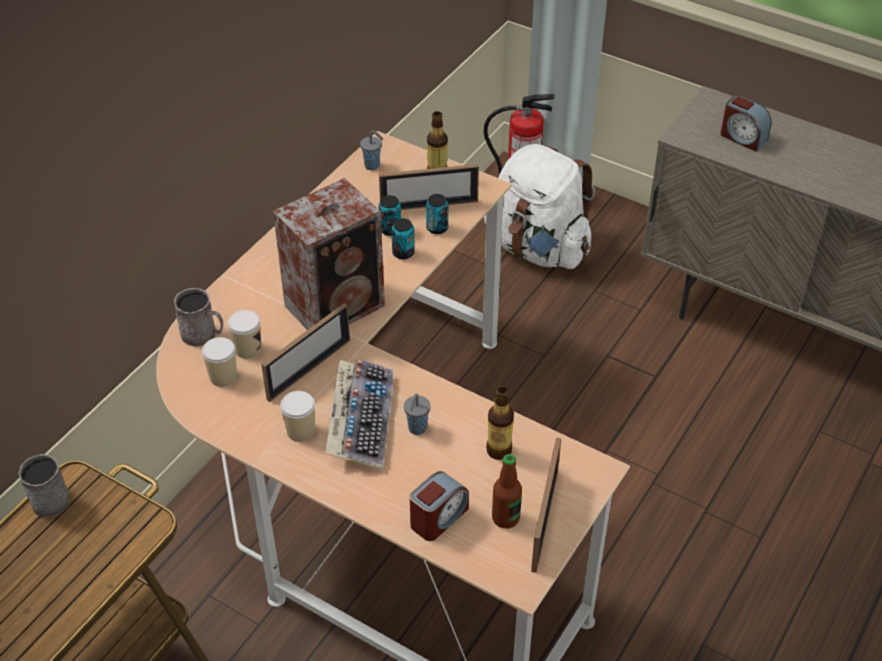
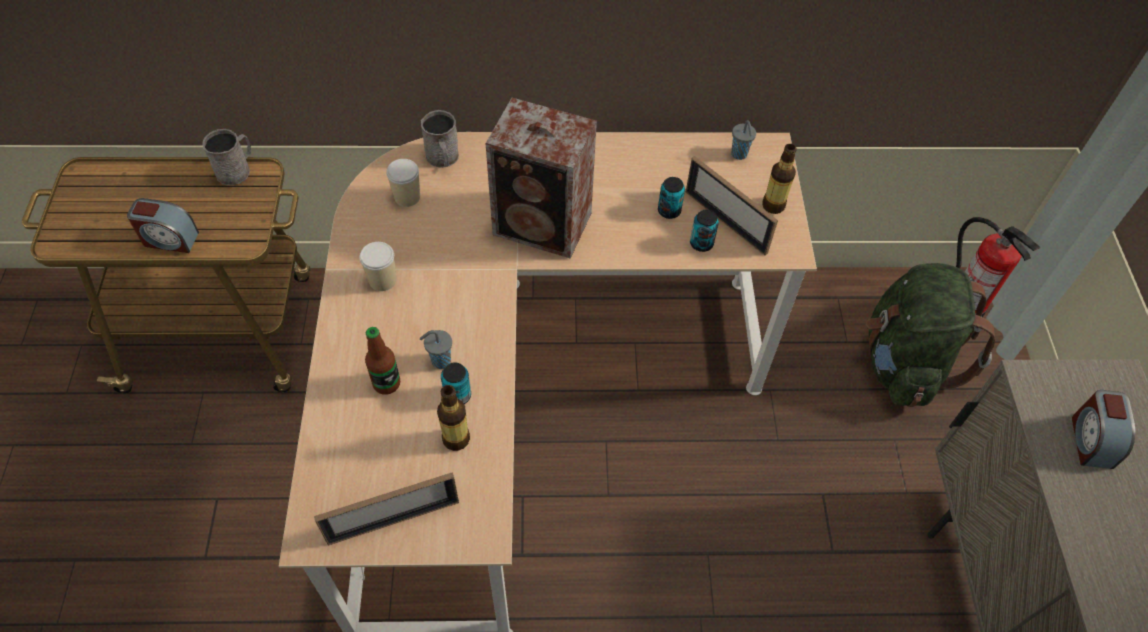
camera: 55 degrees right, 10 degrees up
cup [228,310,261,359] -> none
picture frame [261,303,350,402] -> none
keyboard [325,358,393,471] -> none
can [391,218,415,259] -> can moved to [441,362,471,404]
alarm clock [410,471,469,541] -> alarm clock moved to [127,198,199,253]
white backpack [484,144,595,269] -> green backpack [866,263,995,407]
bottle [492,454,522,528] -> bottle moved to [365,327,400,395]

